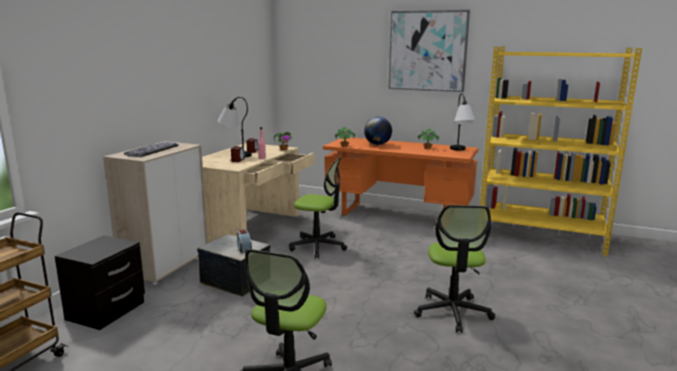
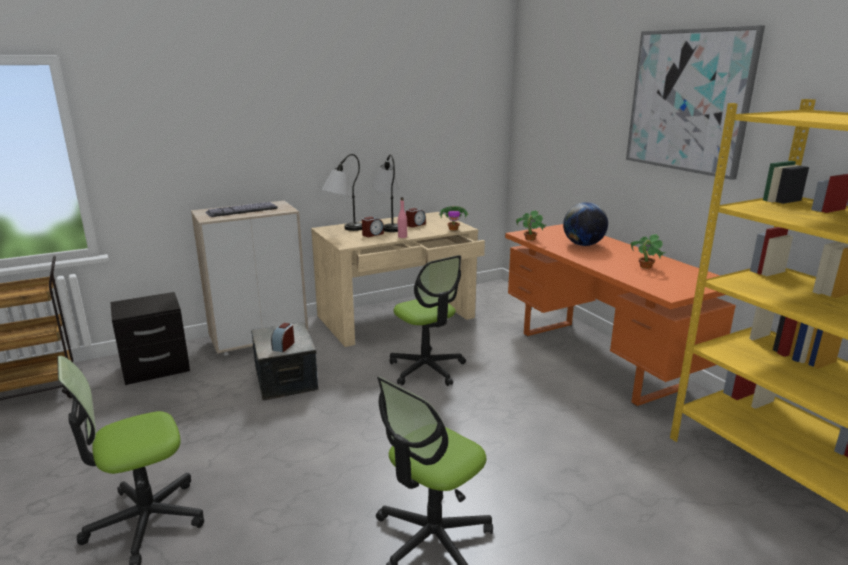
camera: 40 degrees right, 5 degrees up
table lamp [450,93,476,151] -> table lamp moved to [322,154,362,231]

